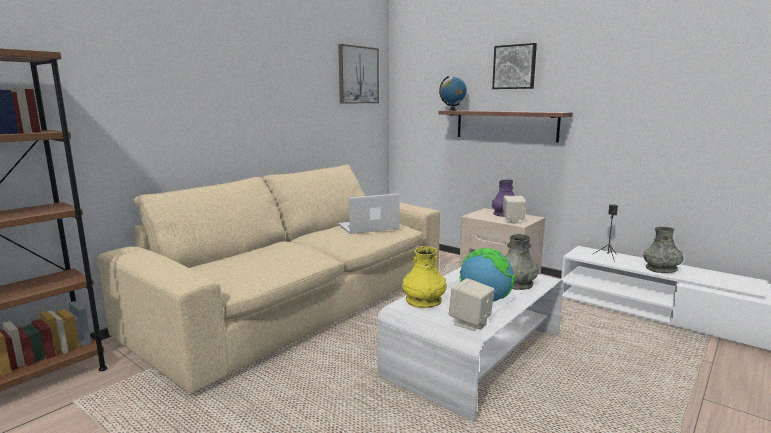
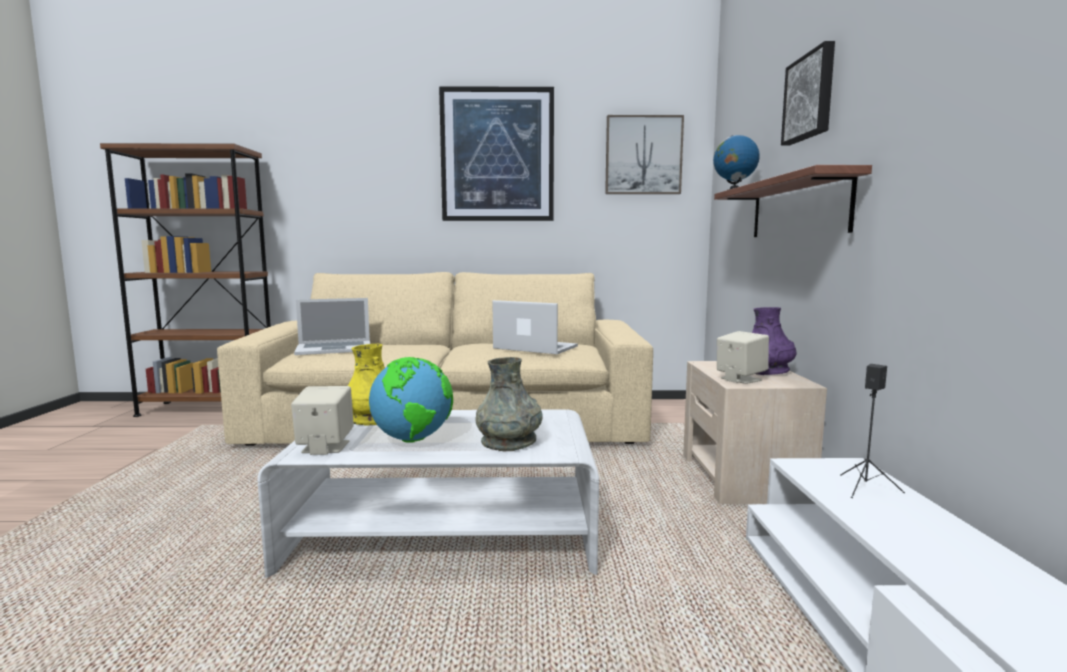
camera: 50 degrees right, 5 degrees down
grey vase [643,227,684,273] -> none
none -> laptop [294,298,370,355]
none -> picture [439,86,554,221]

